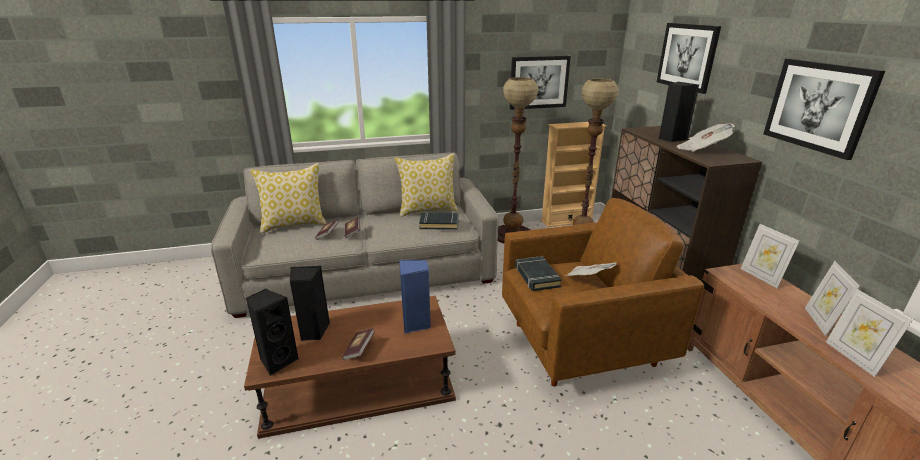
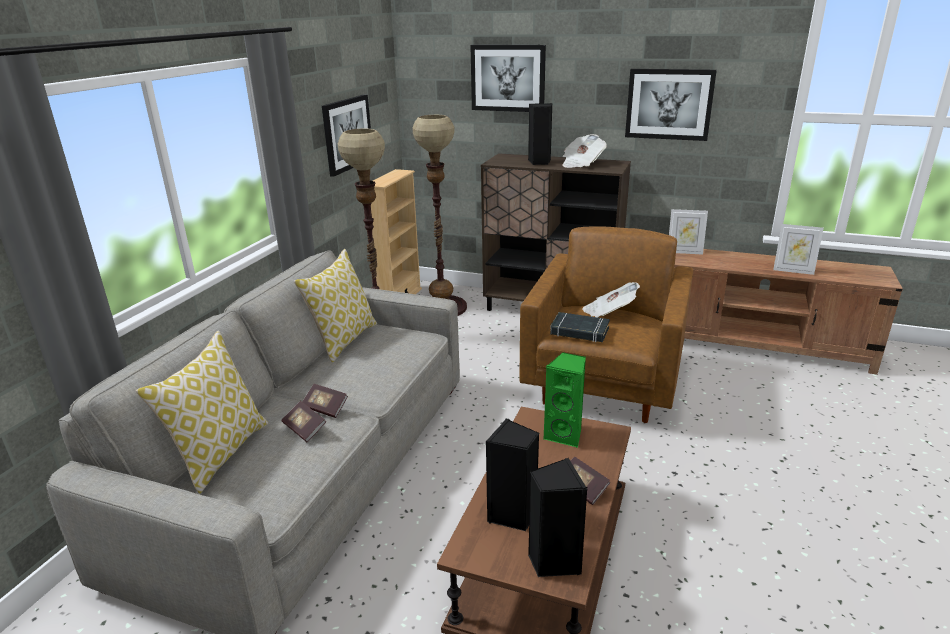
camera: 55 degrees left, 0 degrees up
blue speaker [399,260,431,334] -> green speaker [544,352,586,448]
black book [419,212,459,230] -> none
picture frame [805,261,860,336] -> none

